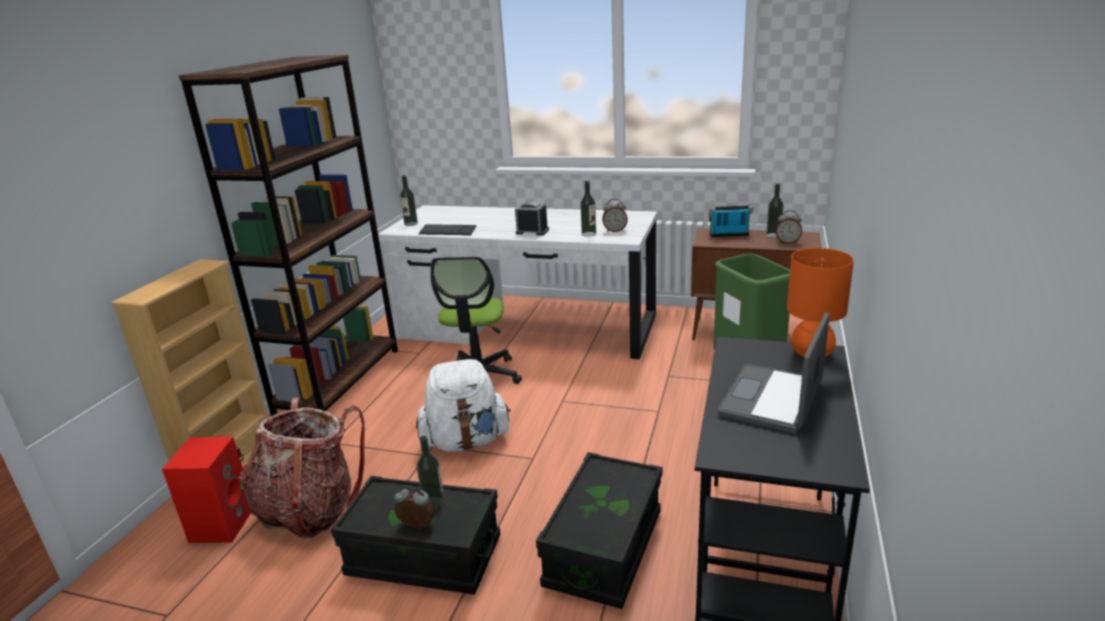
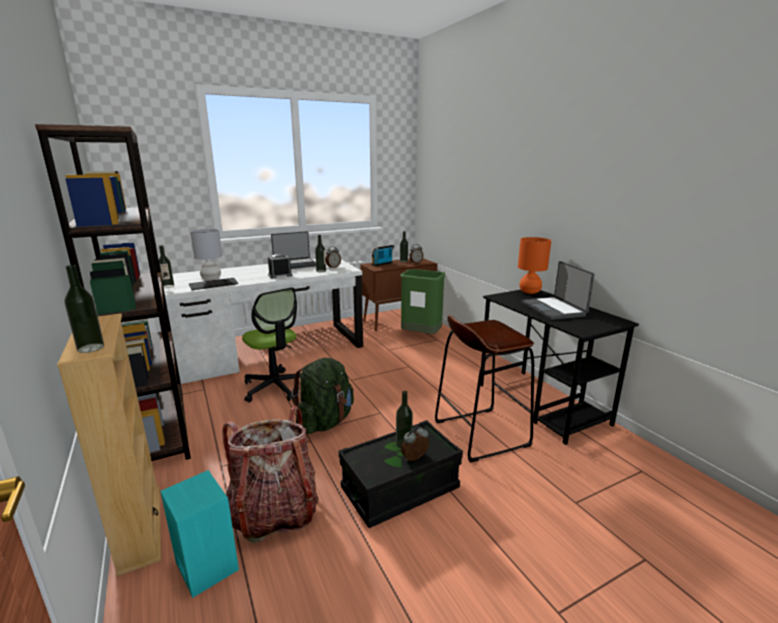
camera: 45 degrees left, 5 degrees down
red speaker [162,437,251,543] -> turquoise speaker [160,470,239,598]
white backpack [416,359,511,452] -> green backpack [291,358,354,434]
black storage box [536,452,663,609] -> brown stool [435,315,534,463]
none -> bottle [65,265,104,353]
none -> grey table lamp [190,229,222,281]
none -> laptop [271,231,316,269]

